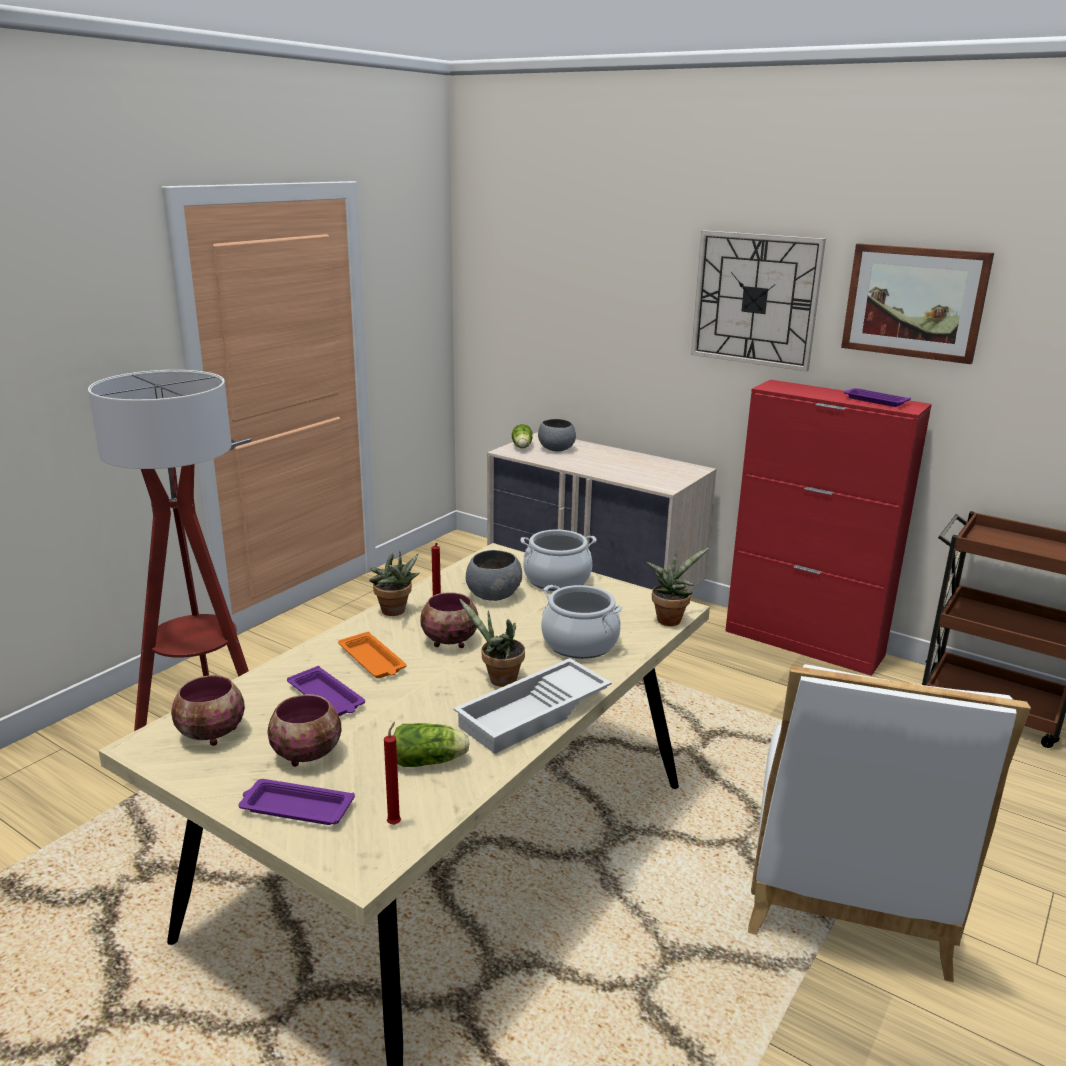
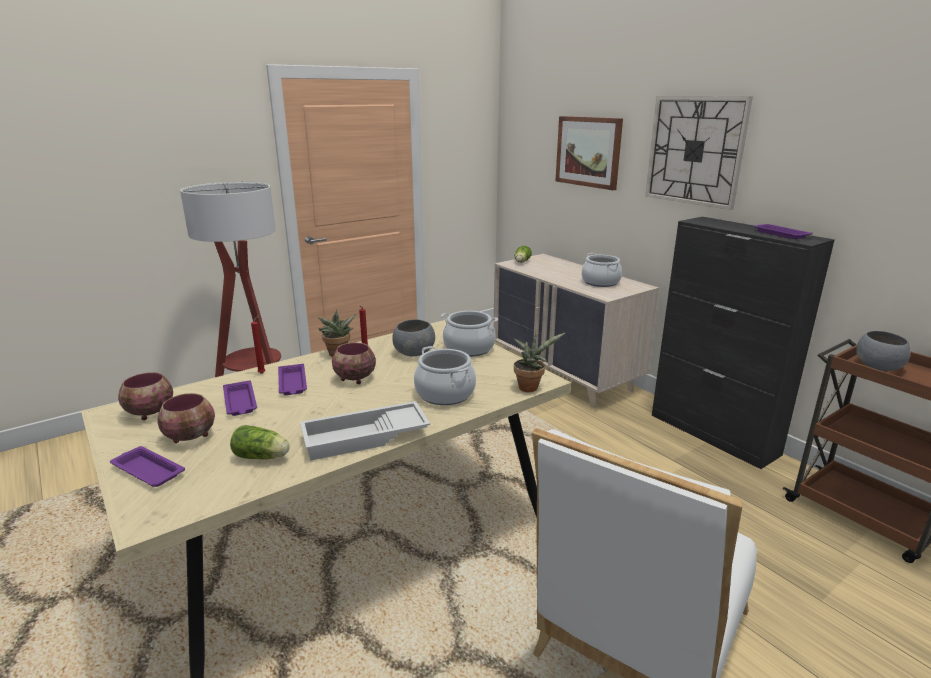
camera: 20 degrees right, 0 degrees up
orange tray [338,631,407,678] -> purple tray [278,364,307,395]
red candle [384,722,401,825] -> red candle moved to [251,315,265,374]
potted plant [459,598,525,687] -> none
grey bowl [538,419,576,451] -> grey bowl moved to [856,331,911,371]
red cabinet [725,380,932,676] -> black cabinet [652,217,835,469]
picture [841,243,994,364] -> picture moved to [556,116,623,190]
none -> cooking pot [582,253,622,287]

